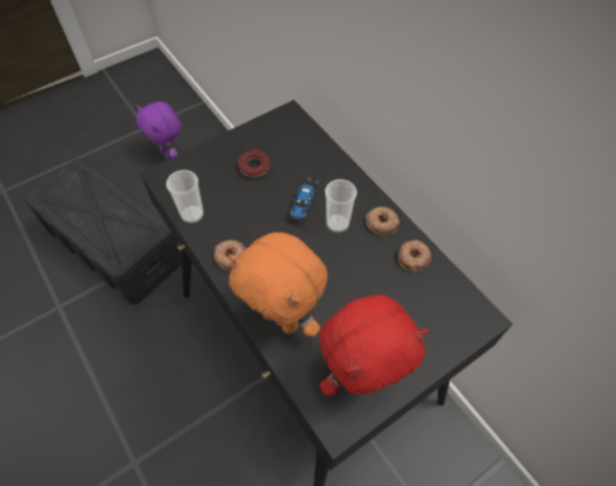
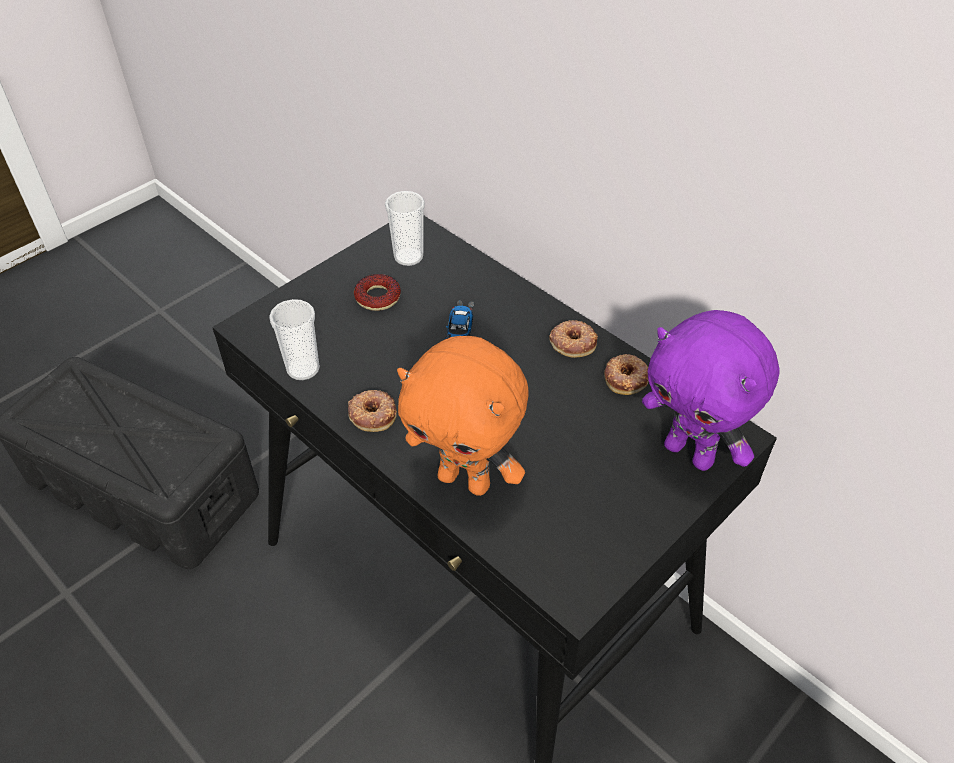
camera: 10 degrees left, 10 degrees down
purple plush toy [136,102,181,159] -> purple plush toy moved to [642,310,780,471]
red plush toy [319,294,428,396] -> none
cup [325,179,357,233] -> cup moved to [385,191,425,266]

